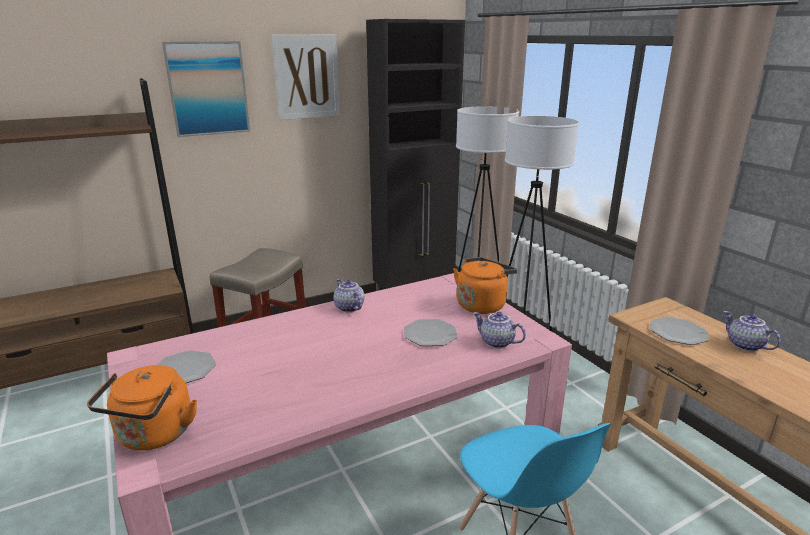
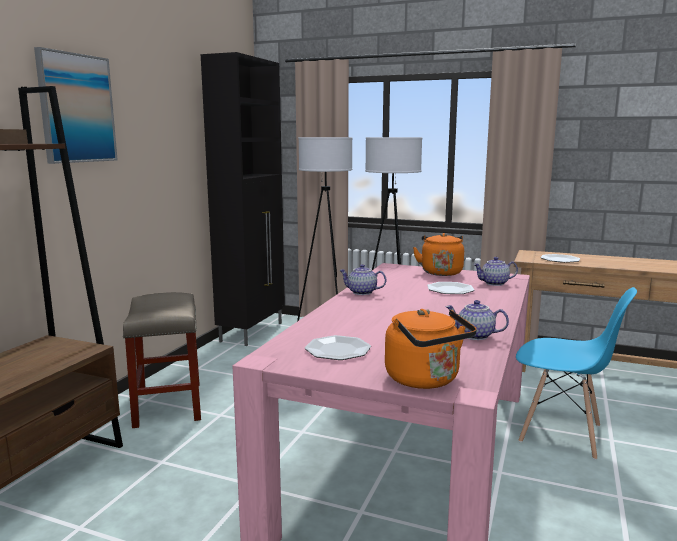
camera: 40 degrees left, 10 degrees down
picture [271,35,340,120] -> none
teapot [723,311,781,351] -> teapot moved to [446,300,509,340]

